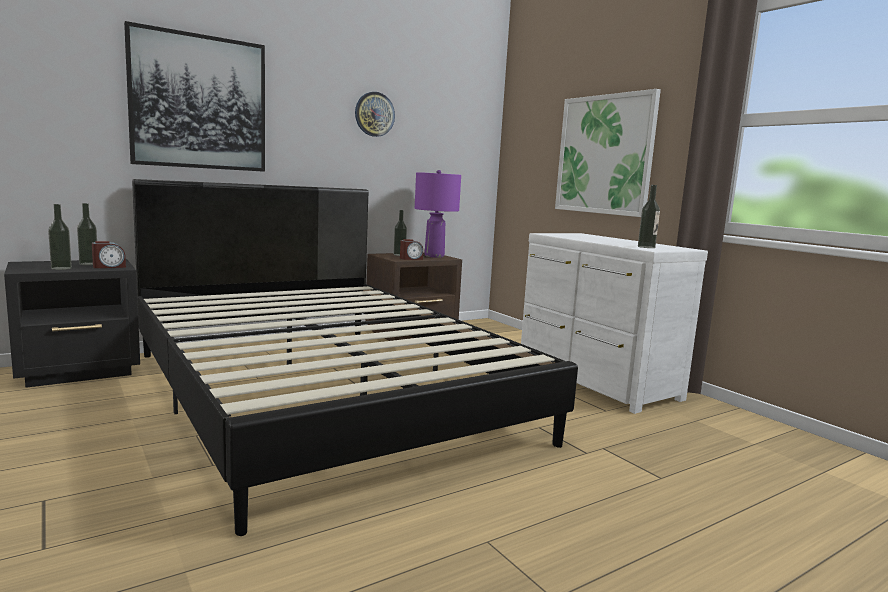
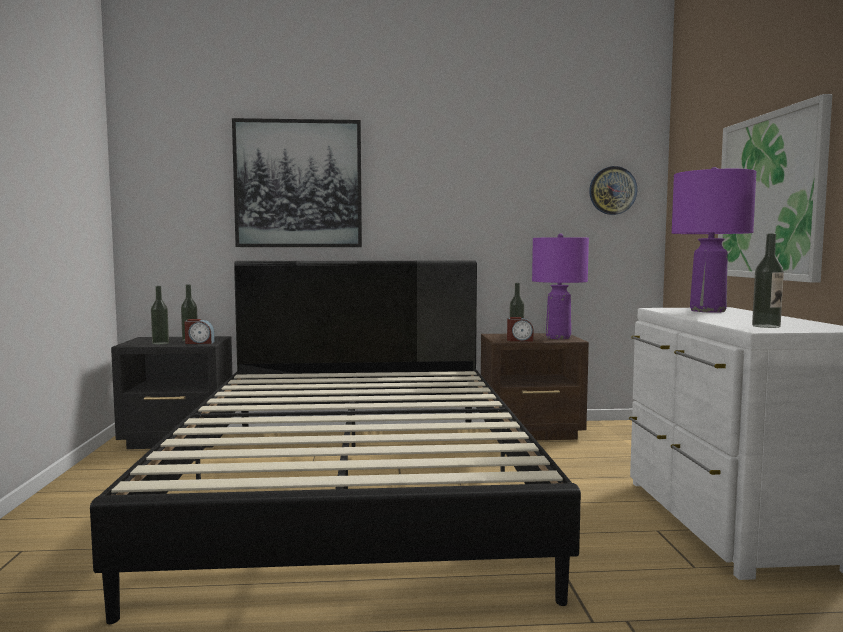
camera: 30 degrees right, 5 degrees down
wall clock [355,92,395,137] -> wall clock moved to [589,166,637,215]
none -> purple table lamp [672,167,756,313]

